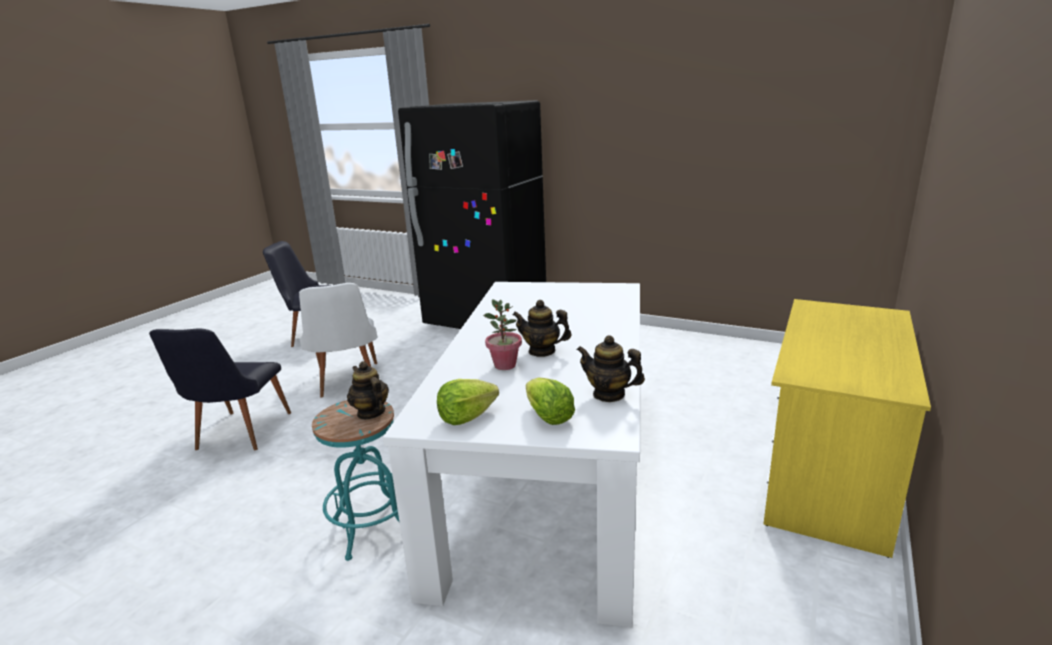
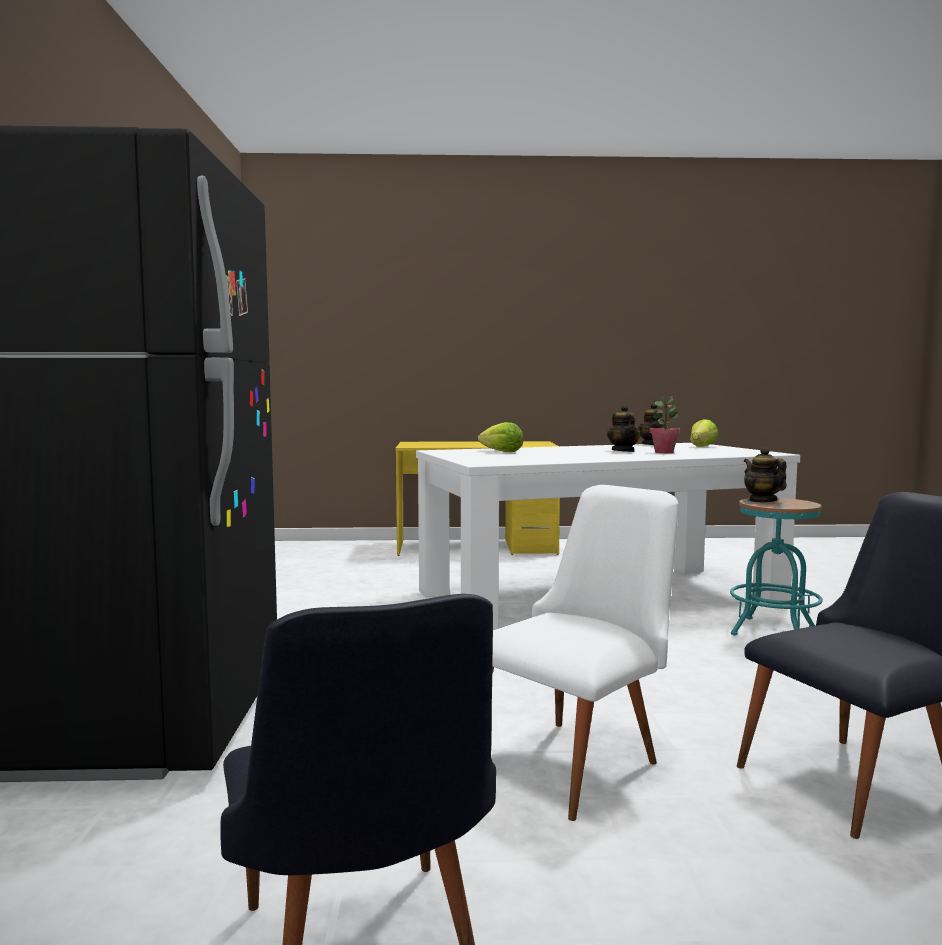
camera: 120 degrees left, 15 degrees down
teapot [347,361,389,420] -> teapot turned 135 degrees clockwise [744,447,787,502]
lettuce [437,379,499,425] -> lettuce moved to [478,422,523,452]

